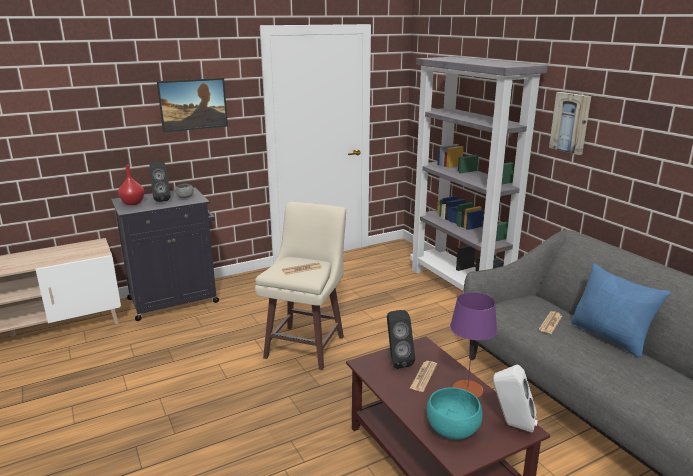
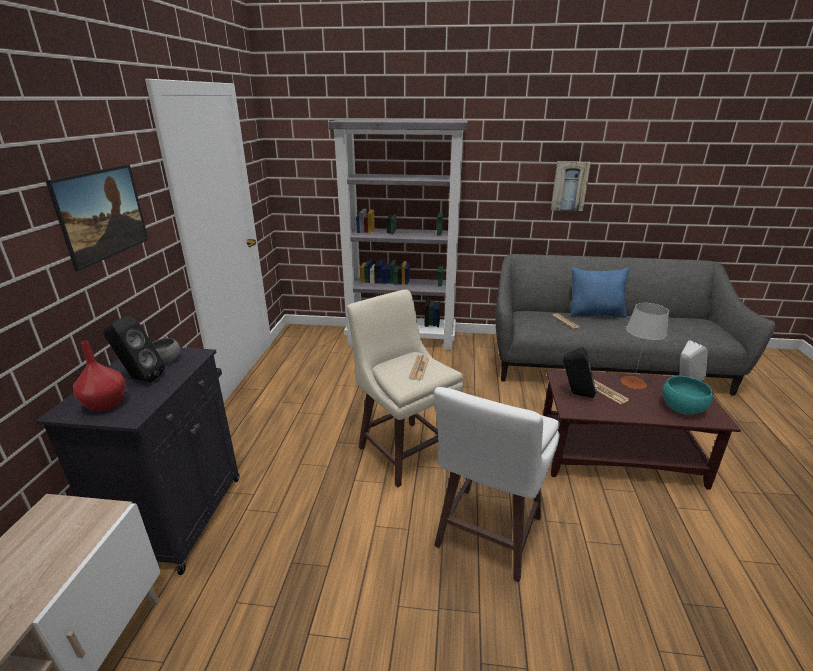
camera: 55 degrees left, 5 degrees up
purple table lamp [450,292,497,398] -> grey table lamp [620,303,669,389]
picture [549,92,591,155] -> picture moved to [551,161,591,211]
none -> white stool [434,387,560,582]

